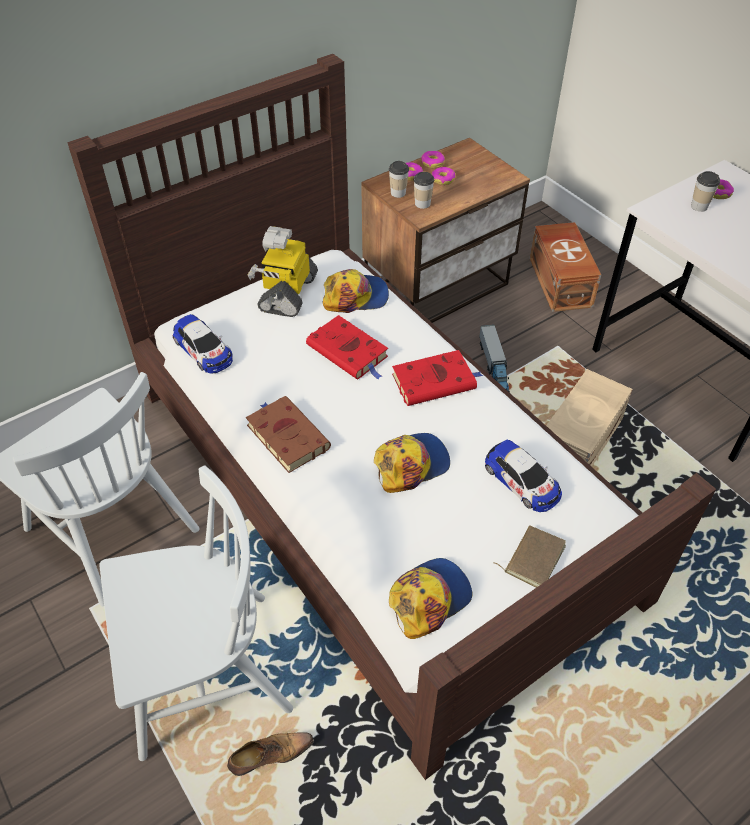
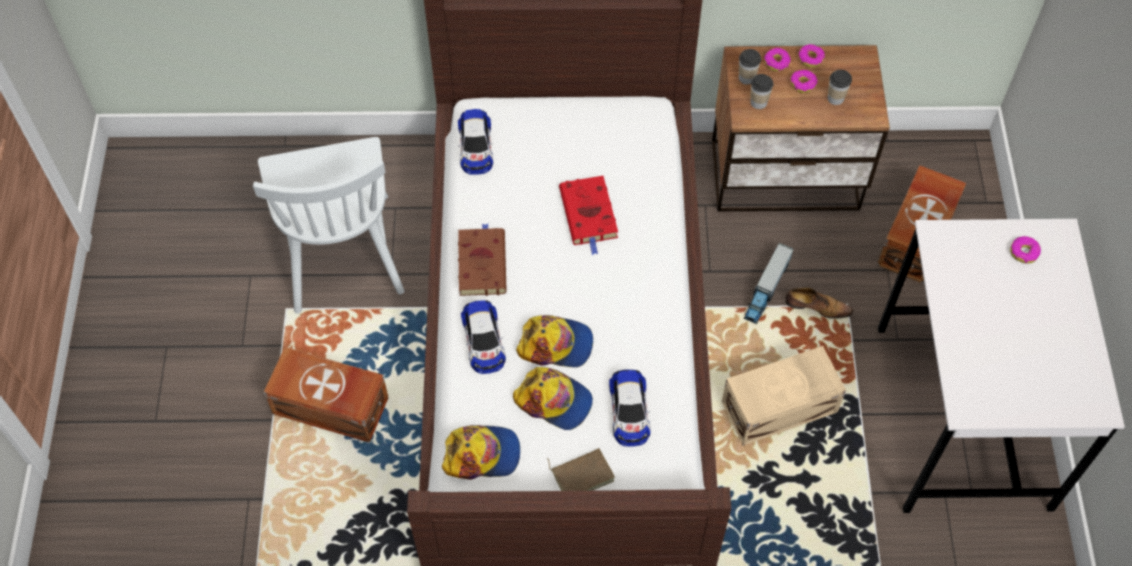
camera: 35 degrees right, 10 degrees up
white chair [99,465,293,761] -> brown storage box [264,347,389,443]
shoe [227,732,314,776] -> shoe moved to [786,288,853,319]
toy robot [248,226,318,317] -> none
cap [322,269,389,313] -> cap moved to [513,367,593,430]
red book [392,350,483,406] -> none
cup [691,171,720,212] -> cup moved to [828,70,852,105]
none -> toy car [461,300,506,374]

